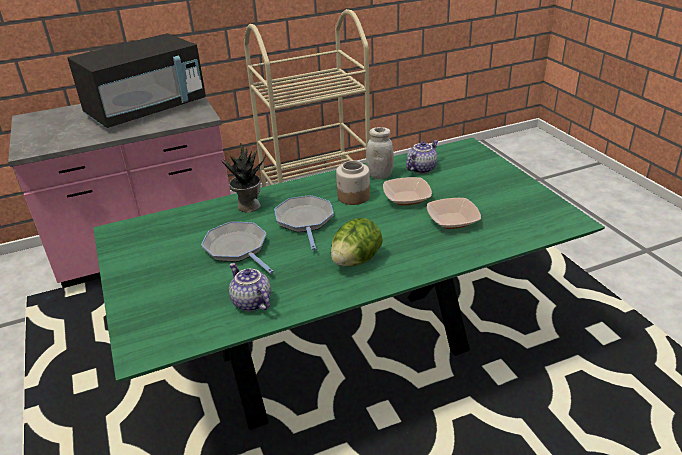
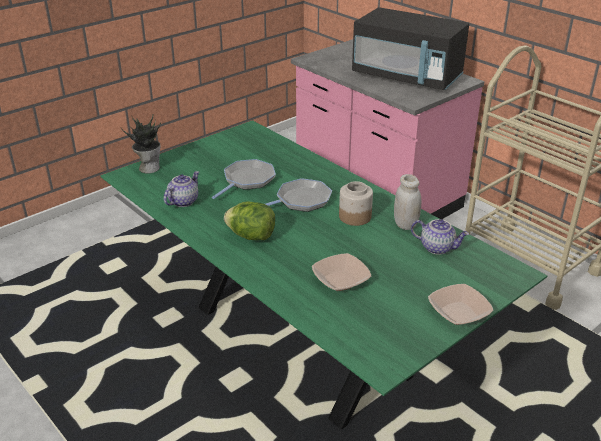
camera: 70 degrees right, 0 degrees up
potted plant [222,143,266,212] -> potted plant moved to [121,114,161,174]
bowl [383,177,432,205] -> bowl moved to [428,284,493,325]

